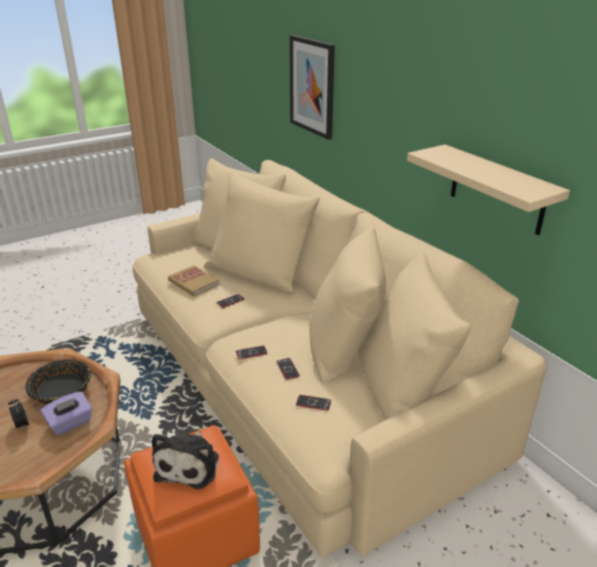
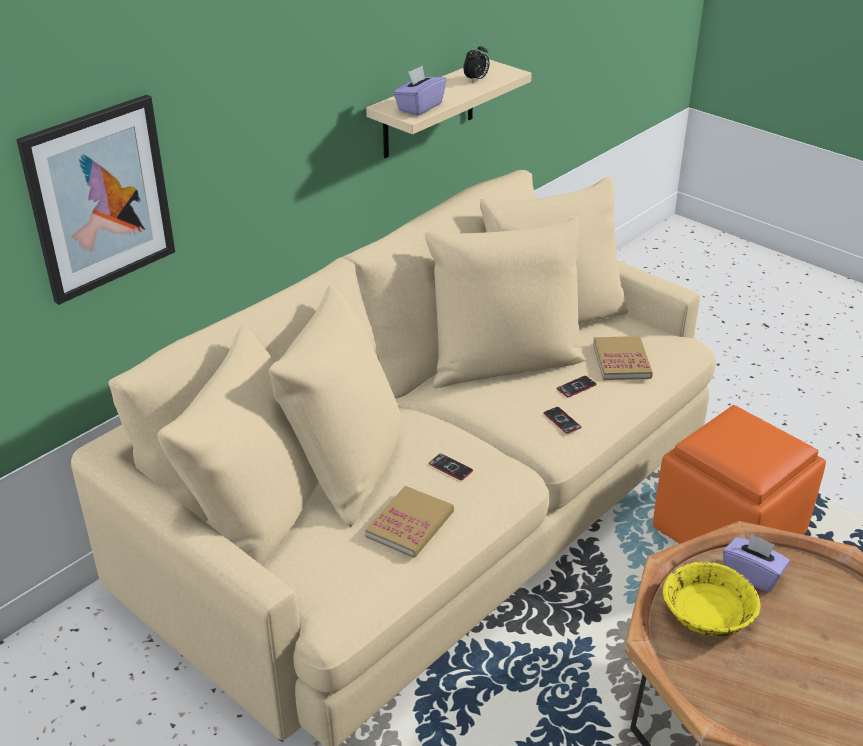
camera: 105 degrees left, 5 degrees up
alarm clock [8,398,29,431] -> alarm clock moved to [463,43,489,82]
black bowl [25,359,91,405] -> yellow bowl [663,561,761,636]
plush toy [152,432,219,489] -> none
phone [296,395,331,411] -> book [593,336,653,380]
none -> purple tissue box [393,66,446,116]

